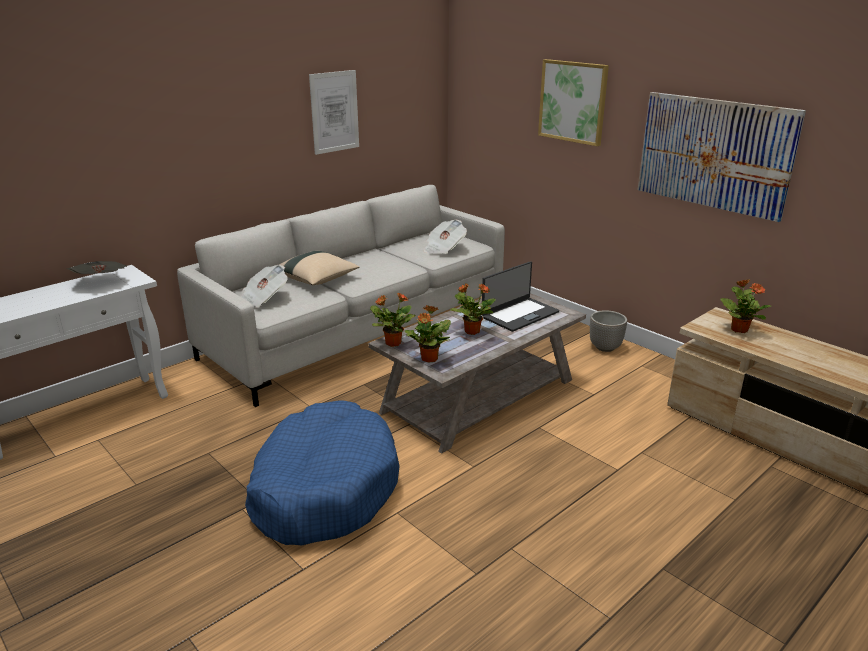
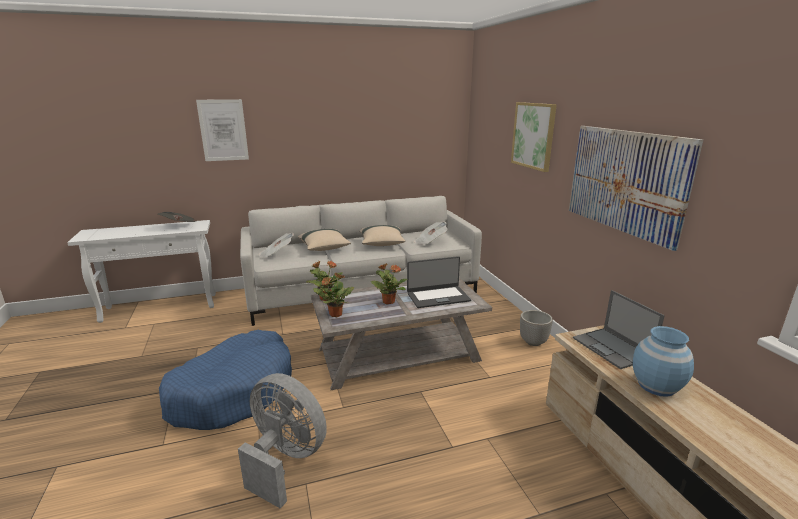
camera: 25 degrees right, 5 degrees down
picture [309,70,359,155] -> picture moved to [196,99,249,161]
potted plant [720,279,771,333] -> laptop [573,290,665,369]
none -> grey fan [238,373,327,509]
none -> beige pillow [359,225,406,246]
none -> blue vase [633,326,694,397]

